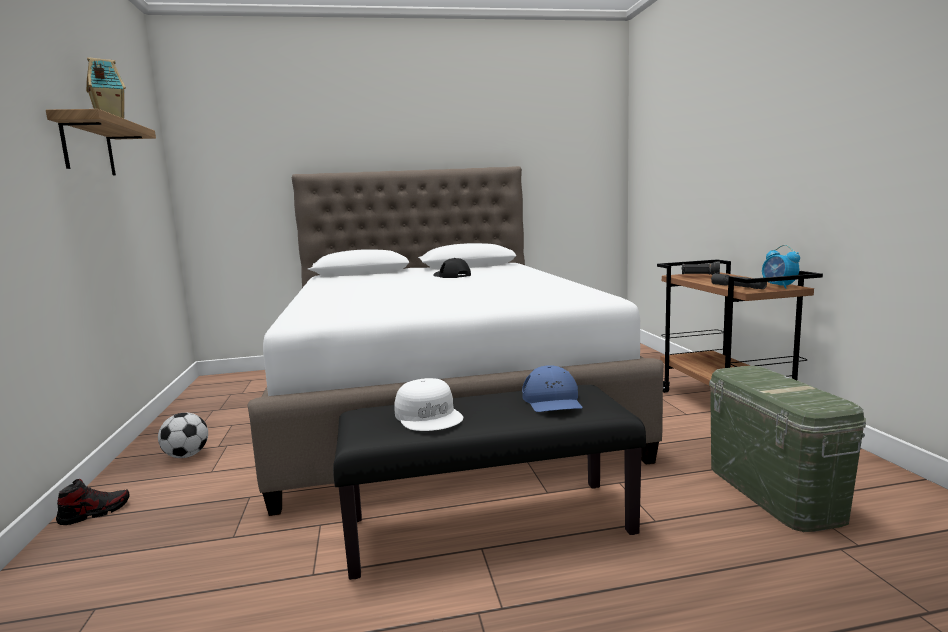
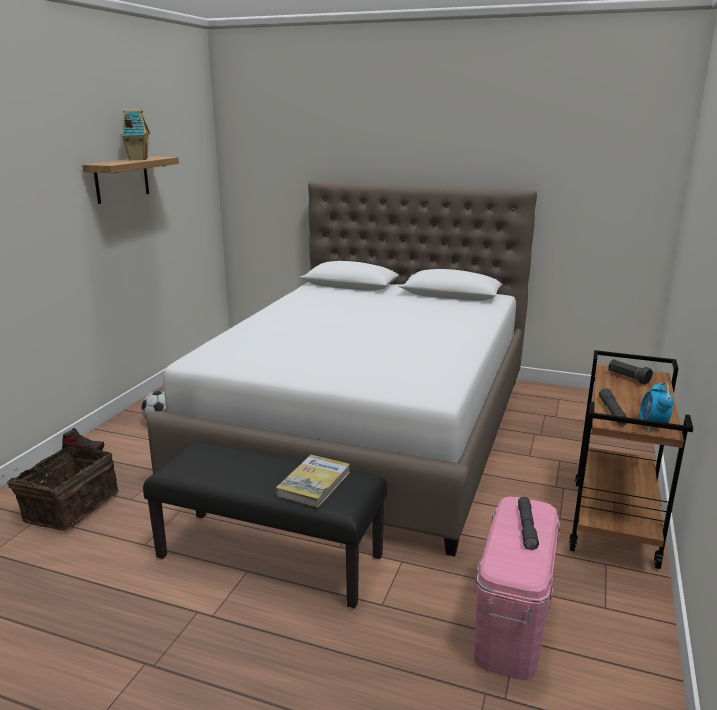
camera: 30 degrees right, 10 degrees up
white cap [394,378,463,431] -> none
black cap [433,258,471,278] -> none
blue cap [522,365,582,412] -> book [276,455,350,507]
green storage box [709,366,866,532] -> pink storage box [474,497,560,680]
none -> basket [2,445,118,531]
none -> grey flashlight [518,497,539,550]

